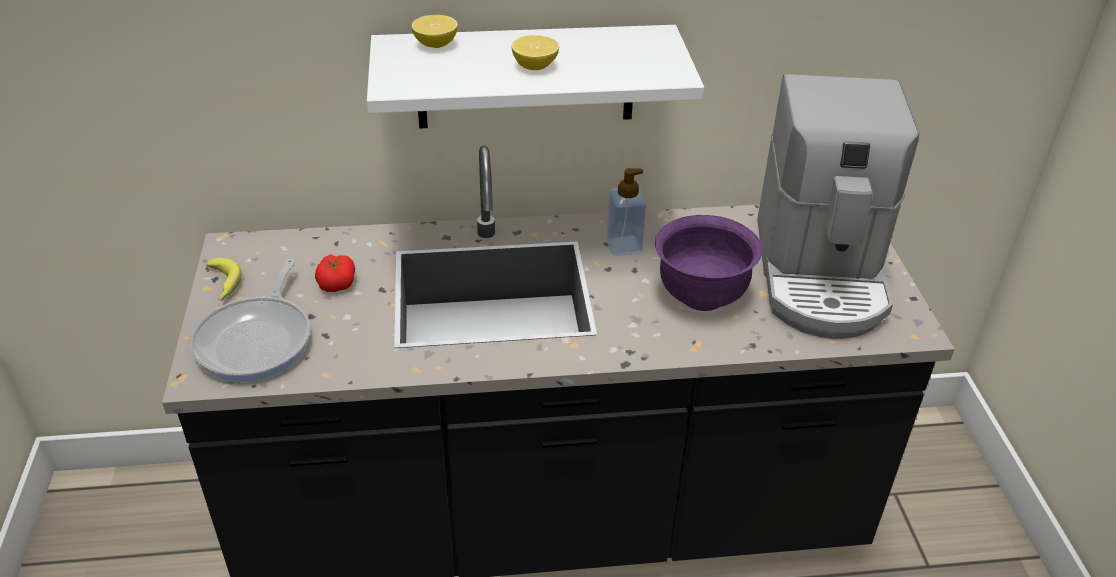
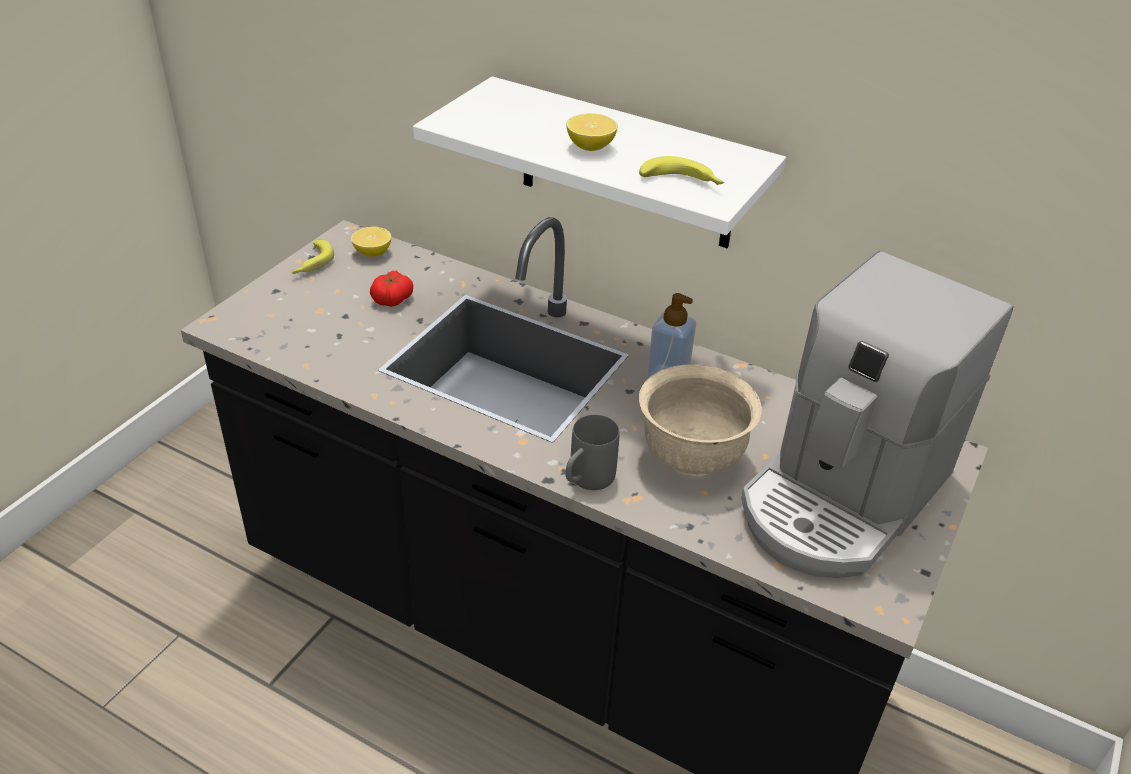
camera: 35 degrees right, 0 degrees up
frying pan [190,259,310,382] -> none
lemon [411,15,458,48] -> lemon moved to [351,227,391,257]
purple bowl [655,215,762,311] -> beige bowl [639,364,762,476]
none -> grey mug [566,414,619,490]
none -> banana [639,156,724,185]

